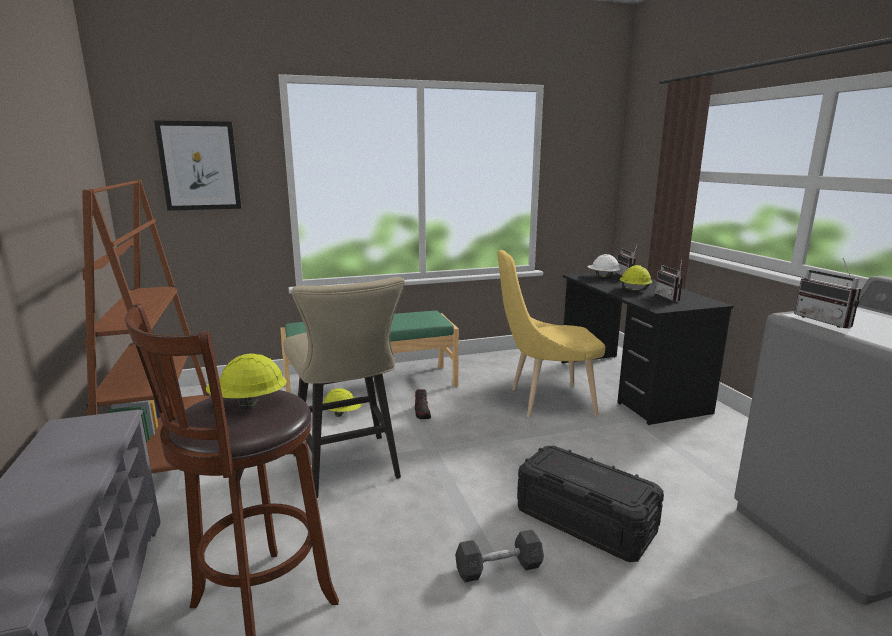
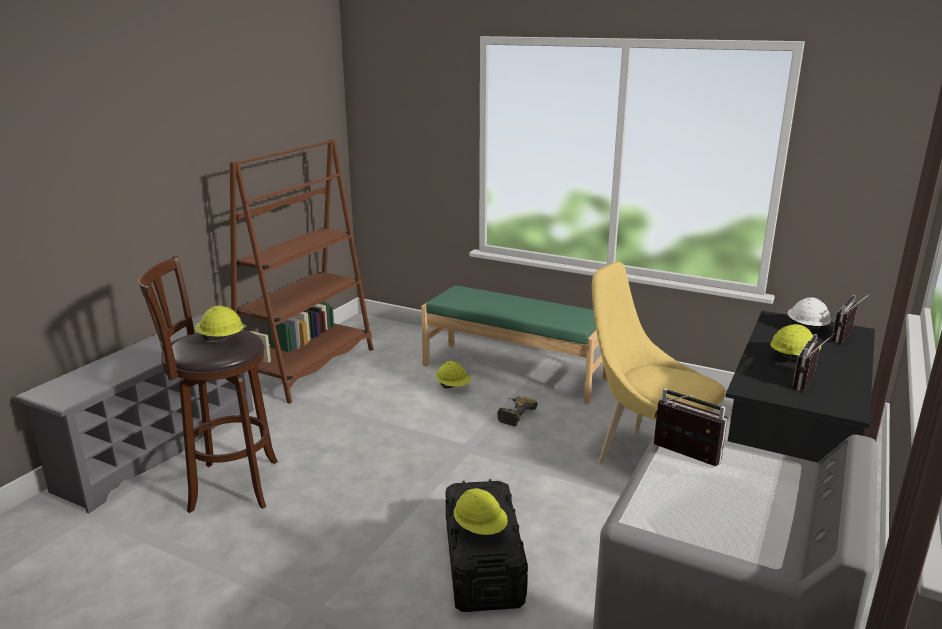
camera: 45 degrees right, 5 degrees up
picture [154,120,241,211] -> none
beige stool [284,277,405,498] -> none
shoe [415,389,431,419] -> power drill [497,396,538,426]
grey dumbbell [455,530,544,582] -> none
radio [794,258,861,329] -> radio turned 105 degrees clockwise [654,388,728,466]
none -> yellow hard hat [454,488,508,535]

